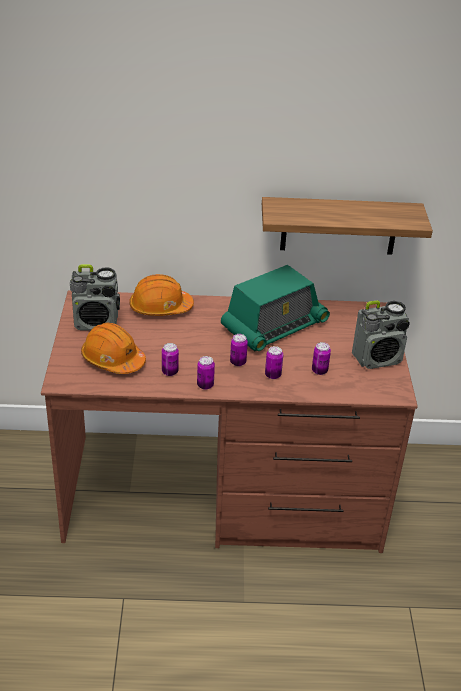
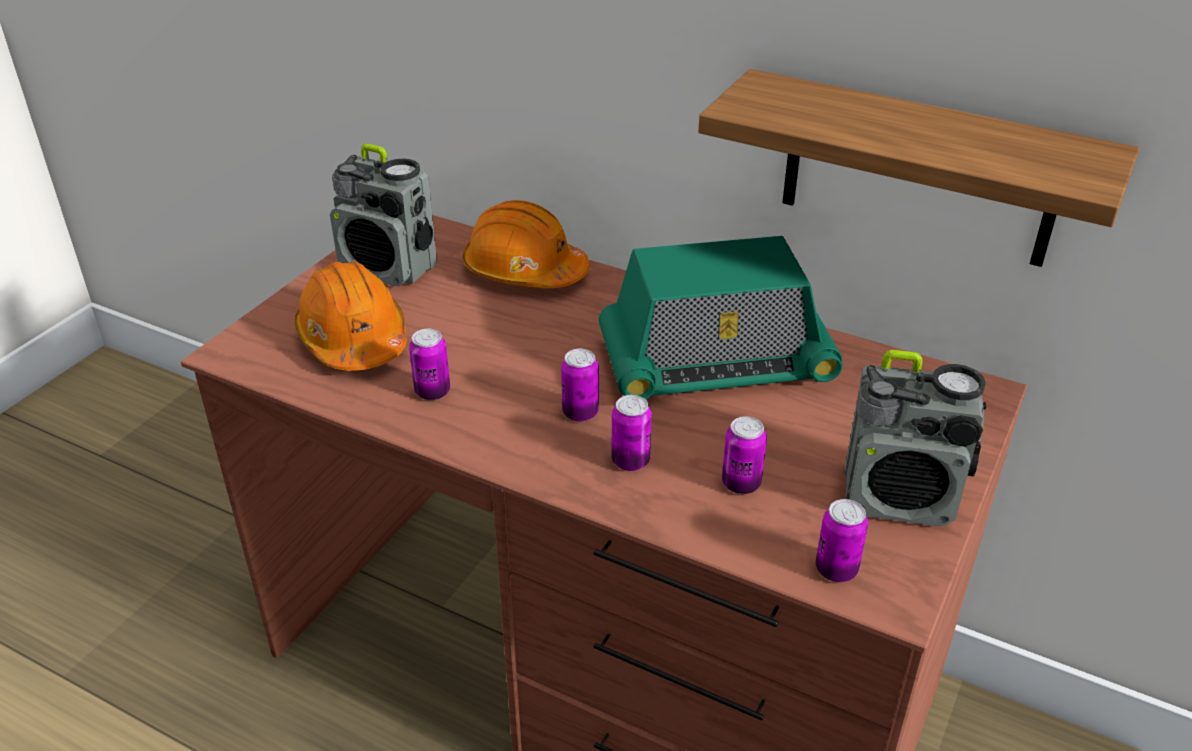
camera: 30 degrees right, 0 degrees up
can [197,356,215,390] -> can moved to [816,499,868,582]

